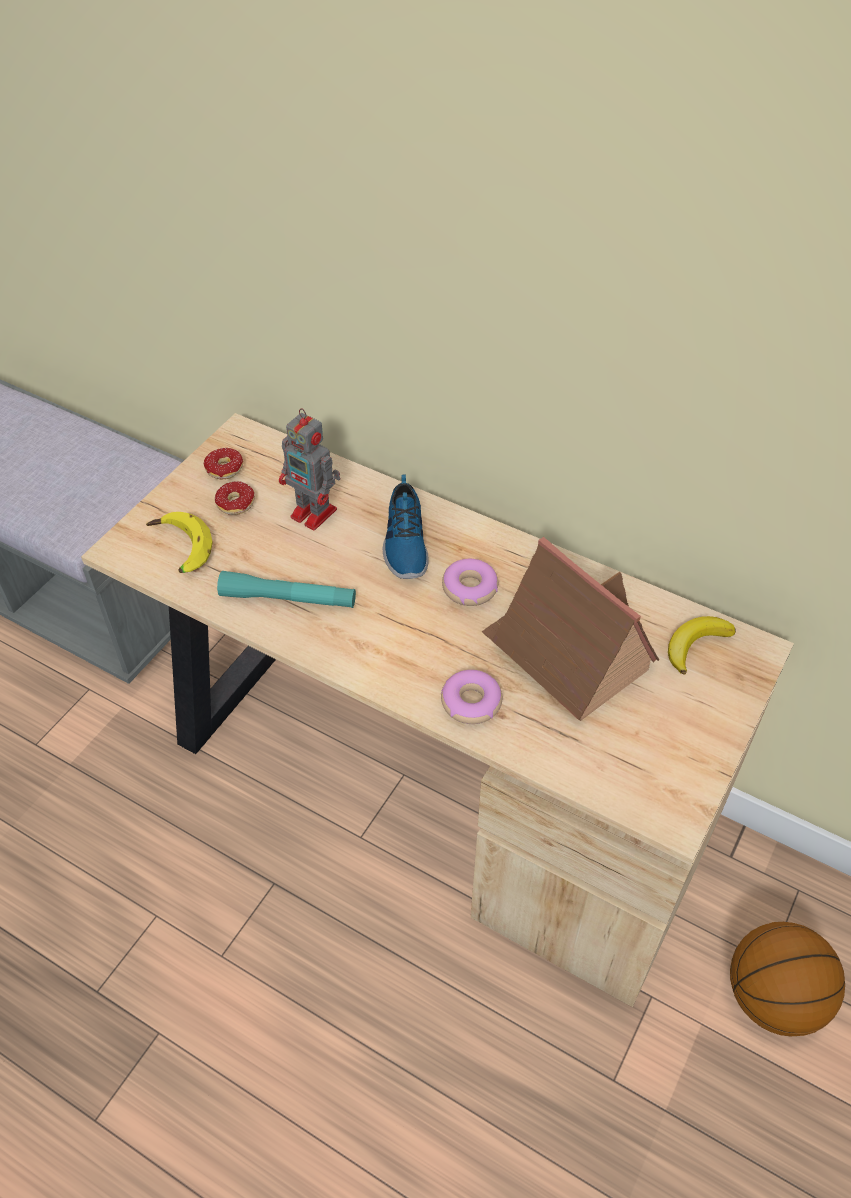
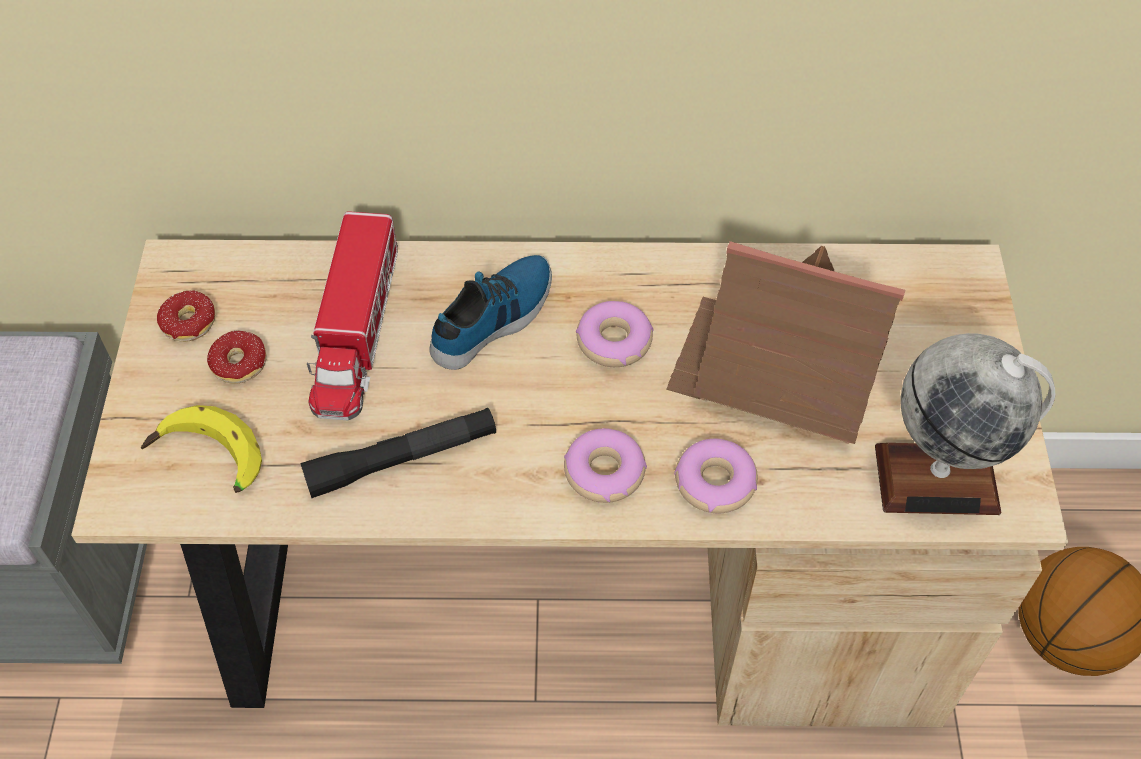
camera: 30 degrees left, 5 degrees up
turquoise flashlight [217,571,356,608] -> black flashlight [300,408,496,498]
toy robot [279,408,340,530] -> toy truck [307,211,398,420]
shoe [383,474,429,579] -> shoe turned 105 degrees counterclockwise [429,255,552,370]
banana [668,616,736,675] -> none
none -> donut [564,428,647,503]
none -> globe [875,333,1055,515]

